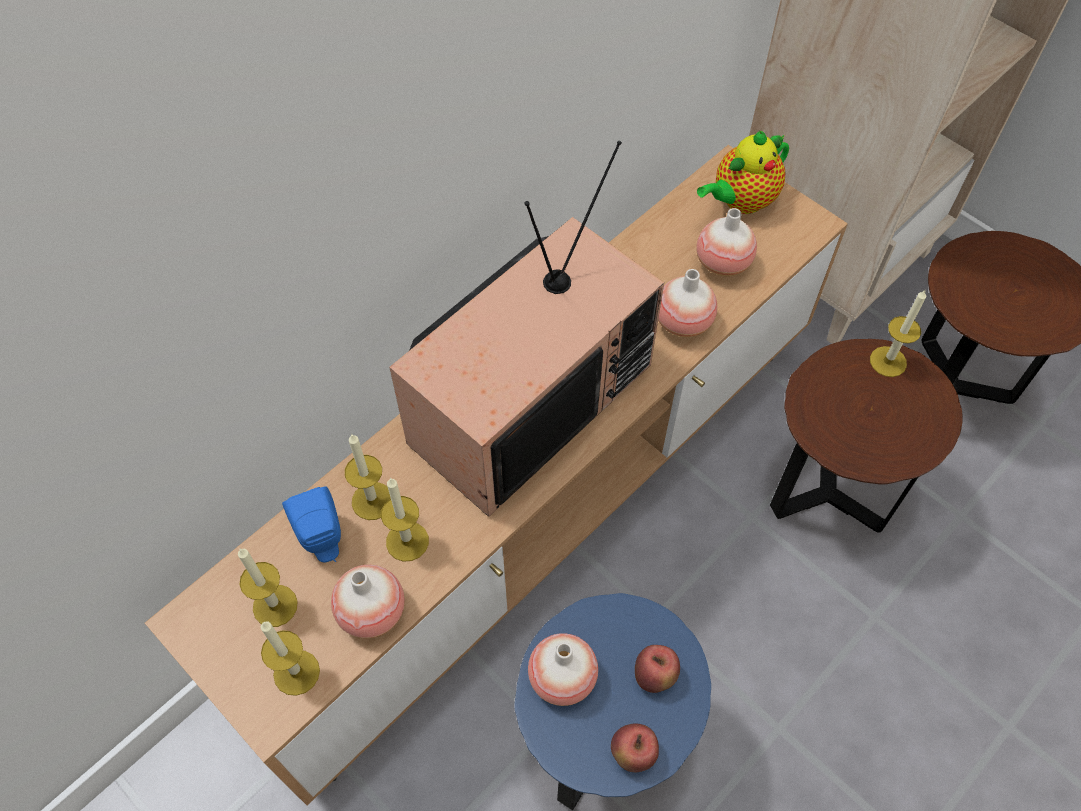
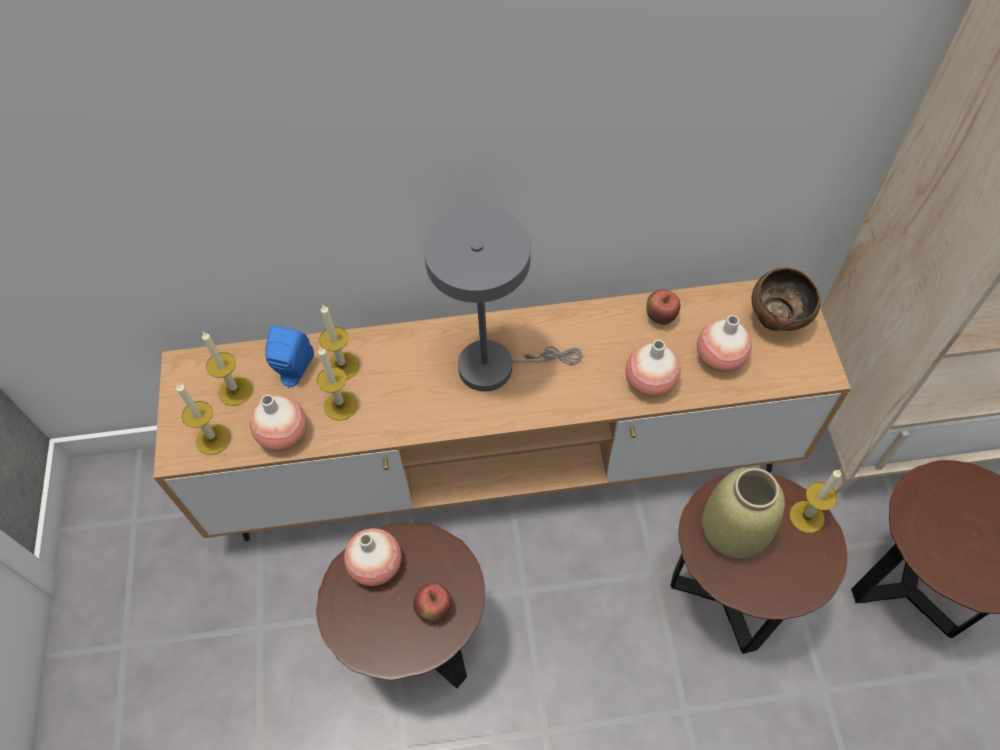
camera: 40 degrees right, 0 degrees up
television [389,141,664,517] -> grey table lamp [424,206,583,392]
blue side table [514,593,711,810] -> brown side table [316,523,485,688]
apple [611,723,659,772] -> apple moved to [647,290,680,325]
teapot [697,131,789,214] -> brown bowl [752,268,821,331]
none -> beige vase [702,468,785,559]

